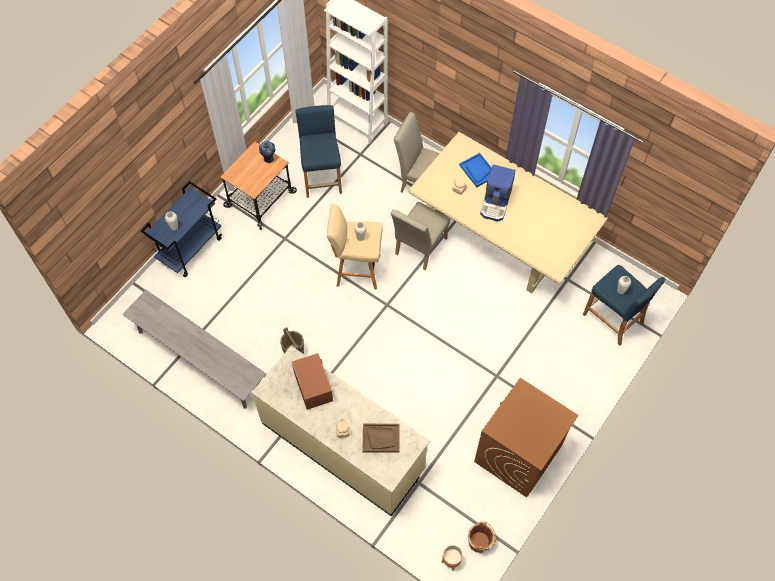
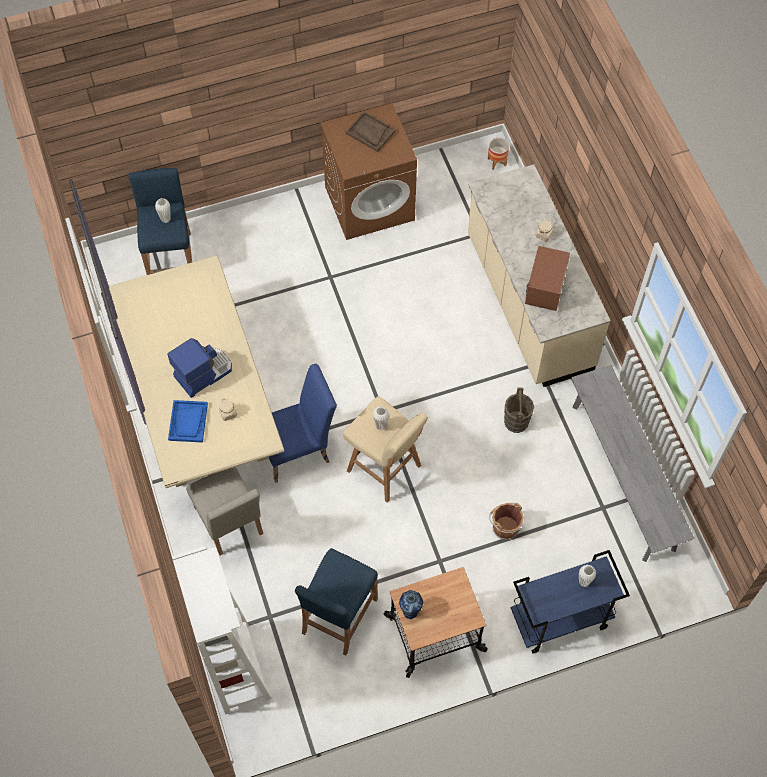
camera: 145 degrees left, 0 degrees up
brown tray [362,424,399,453] -> brown tray moved to [346,112,396,152]
beige chair [390,202,450,270] -> blue chair [269,364,337,483]
brown bucket [468,522,496,553] -> brown bucket moved to [489,503,524,540]

